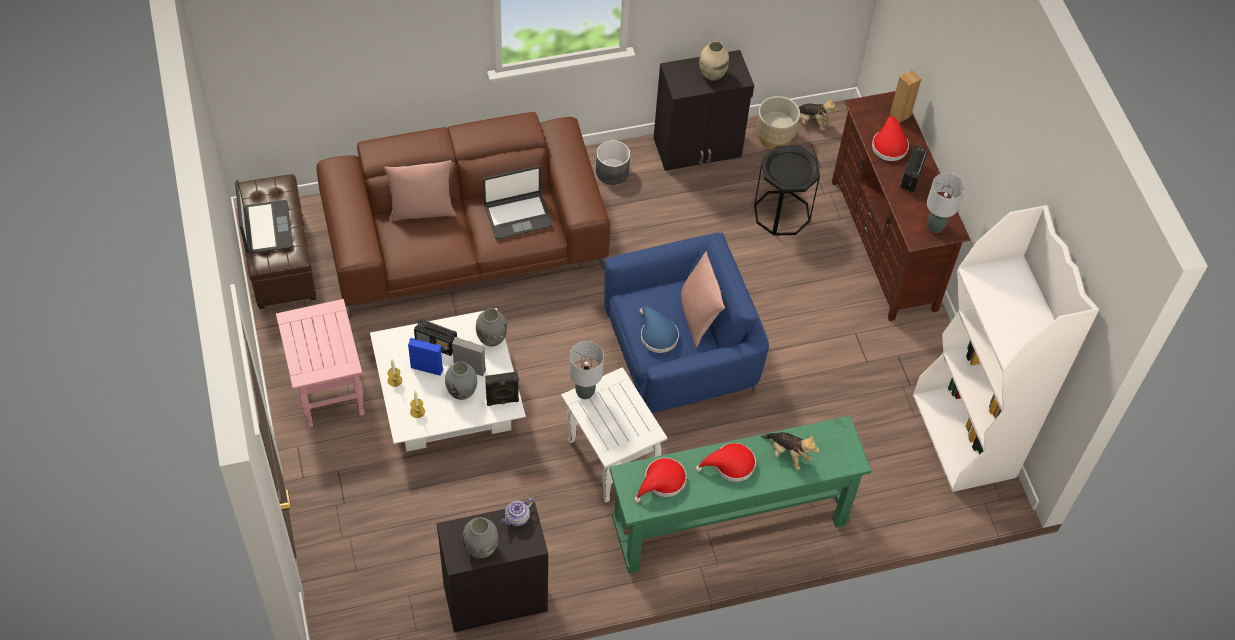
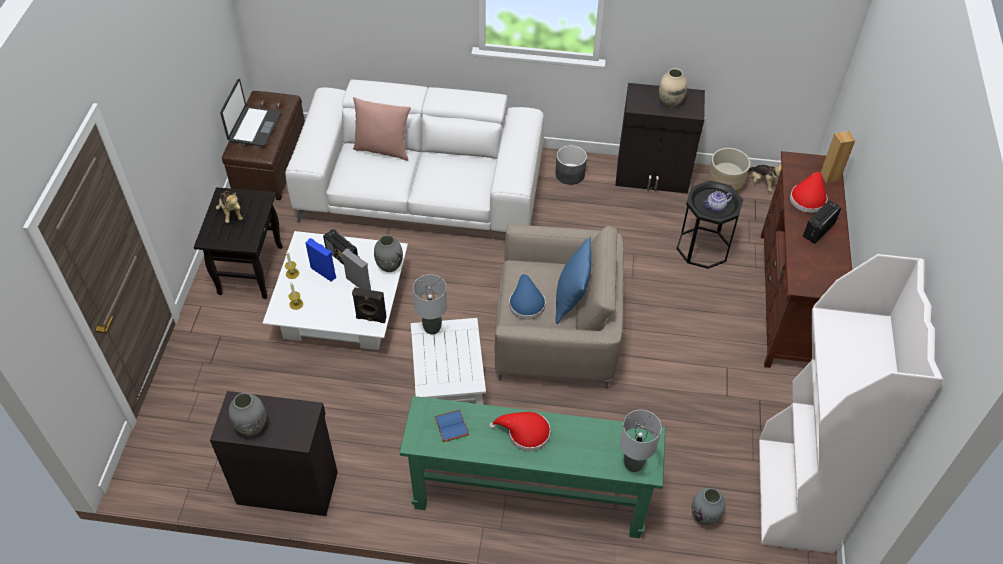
camera: 25 degrees right, 5 degrees down
pink side table [276,299,365,428] -> black side table [194,187,283,299]
brown sofa [317,112,610,319] -> white sofa [285,80,544,232]
grey vase [445,361,477,400] -> grey vase moved to [692,488,726,526]
laptop [483,166,552,239] -> none
teapot [501,498,534,526] -> teapot moved to [703,191,732,212]
blue armchair [604,233,769,413] -> beige armchair [495,224,624,389]
red hat [634,458,686,503] -> blue book [435,410,469,442]
pink pillow [681,251,725,347] -> blue pillow [556,237,591,324]
plush toy [761,432,820,470] -> plush toy moved to [216,191,243,223]
grey table lamp [927,173,965,233] -> grey table lamp moved to [620,410,662,472]

